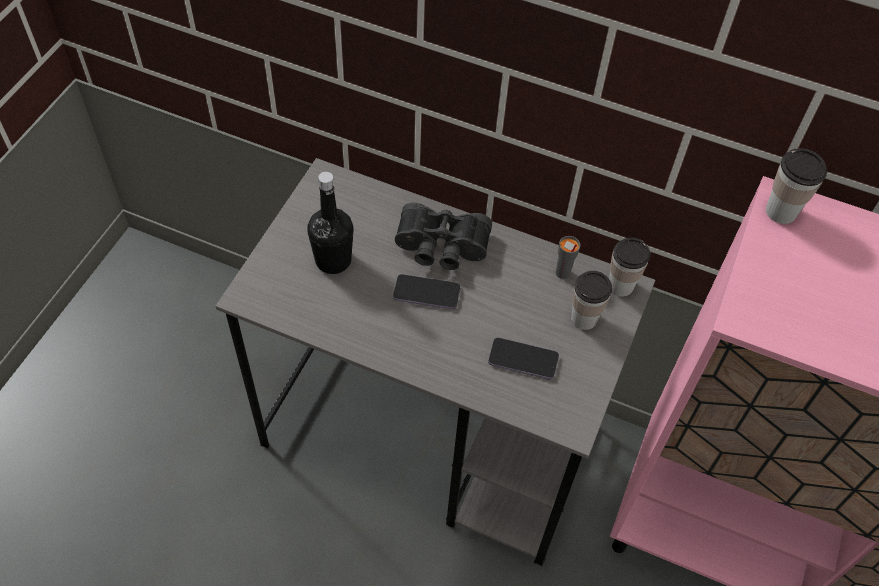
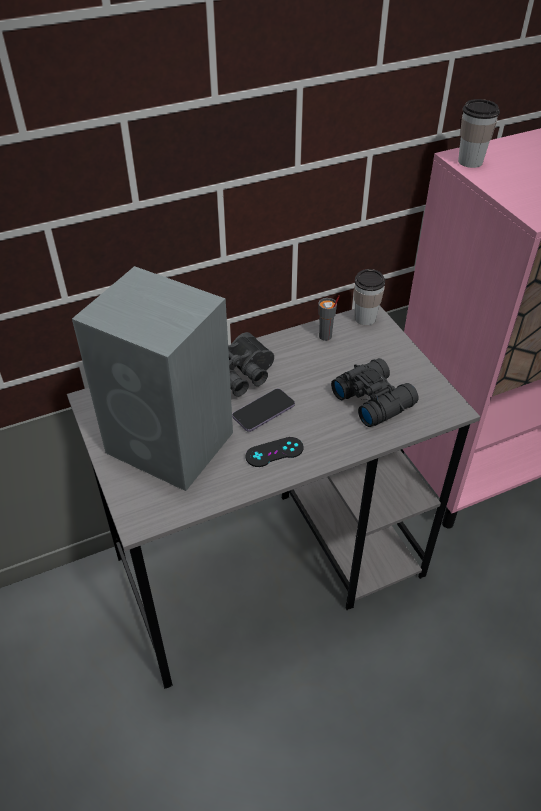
camera: 45 degrees left, 10 degrees down
black bottle [307,172,354,274] -> grey speaker [72,266,233,491]
phone [488,338,559,379] -> black binoculars [331,358,419,427]
cup [571,271,612,330] -> none
none -> black game controller [246,437,303,467]

